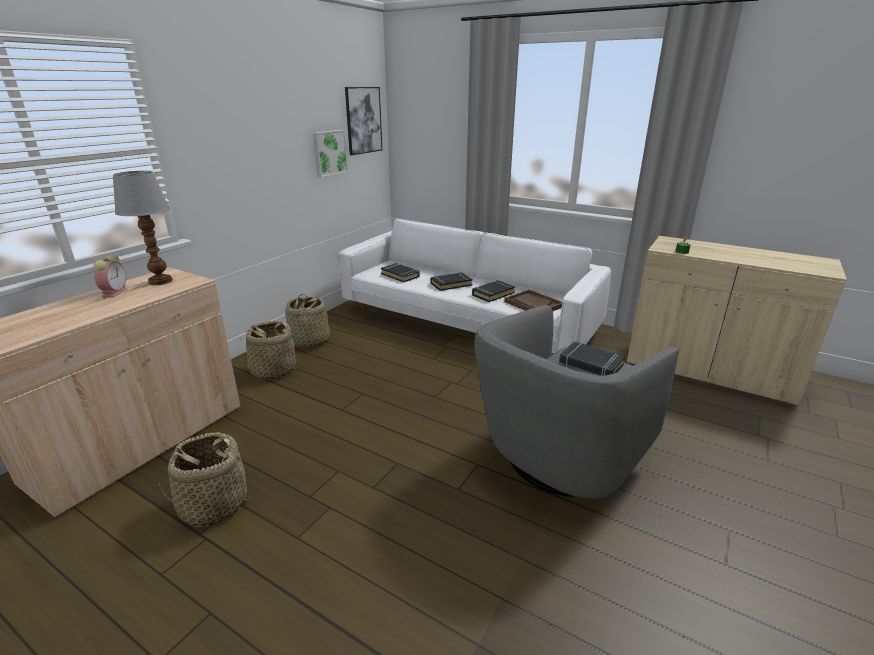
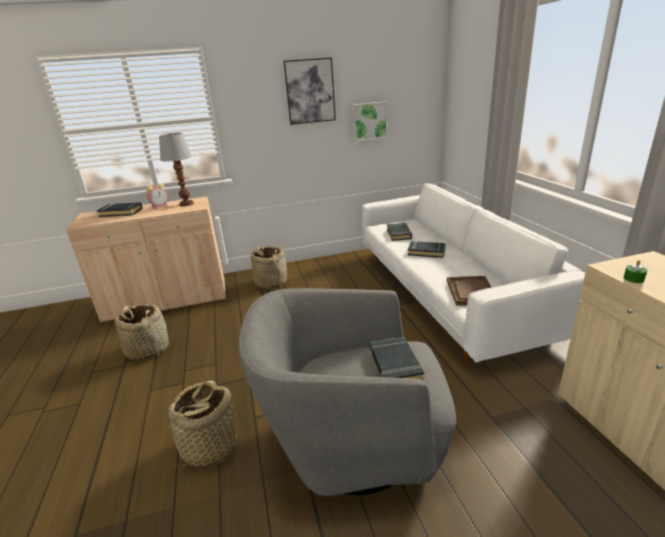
camera: 45 degrees right, 0 degrees up
basket [285,294,330,348] -> basket moved to [165,381,237,468]
picture [345,87,382,155] -> picture moved to [284,57,336,125]
black book [472,280,515,302] -> black book moved to [97,202,143,217]

